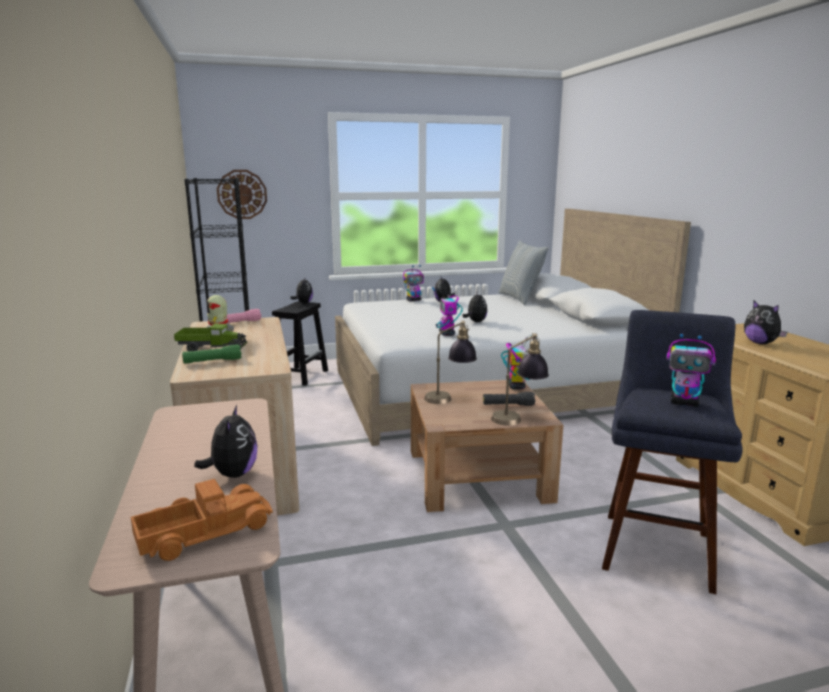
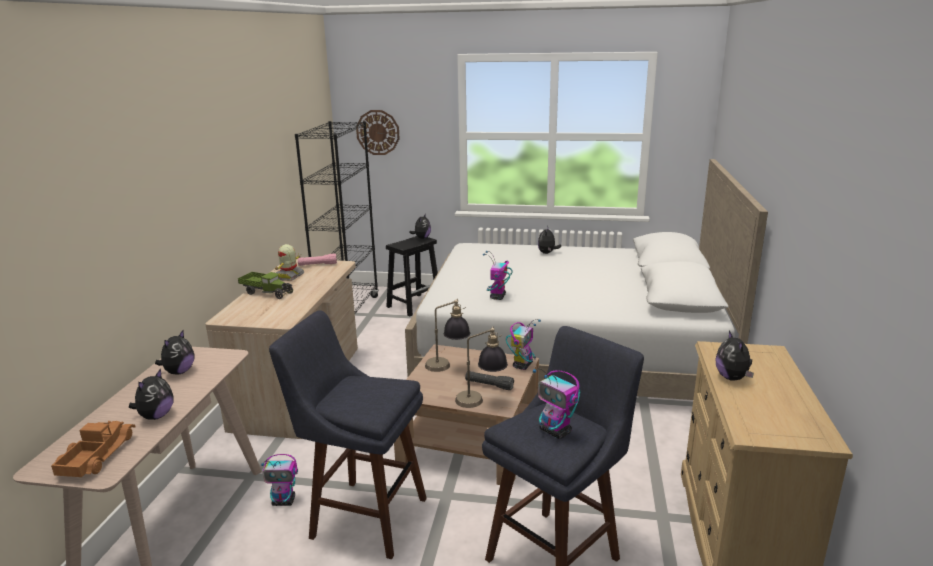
camera: 25 degrees right, 5 degrees up
toy truck [131,479,273,561] -> toy truck turned 75 degrees counterclockwise [51,421,135,477]
green flashlight [182,344,241,363] -> none
toy robot [403,265,424,301] -> toy robot moved to [261,454,298,506]
plush toy [463,293,487,322] -> plush toy moved to [155,330,194,375]
pillow [499,240,549,305] -> none
none -> blue stool [269,310,427,559]

